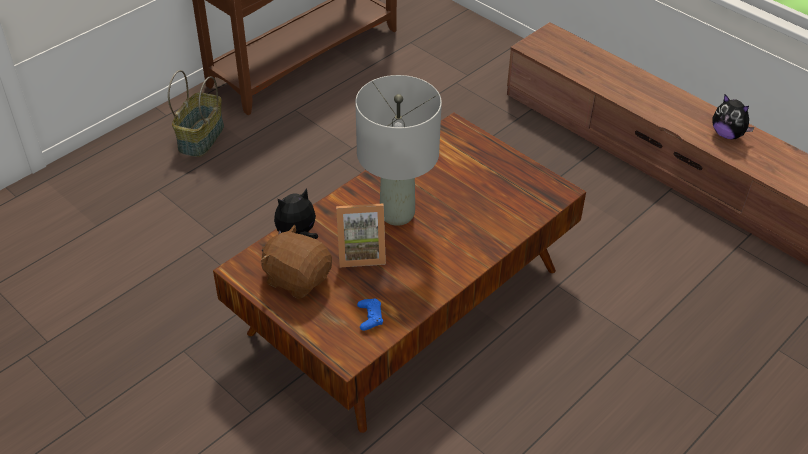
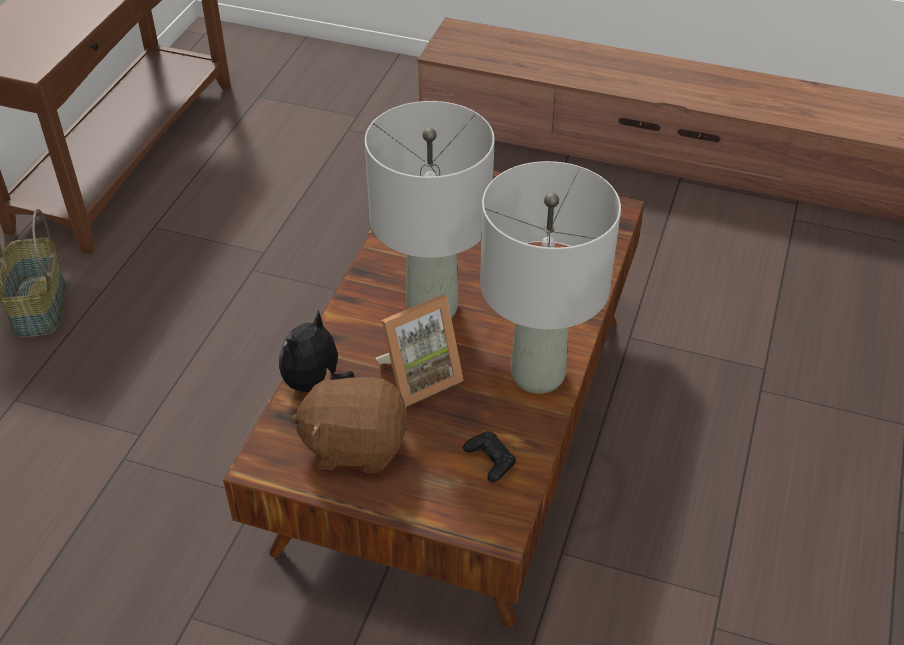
camera: 25 degrees left, 0 degrees up
blue game controller [357,298,383,331] -> black game controller [463,431,516,482]
plush toy [712,94,755,139] -> none
none -> grey table lamp [480,161,621,394]

